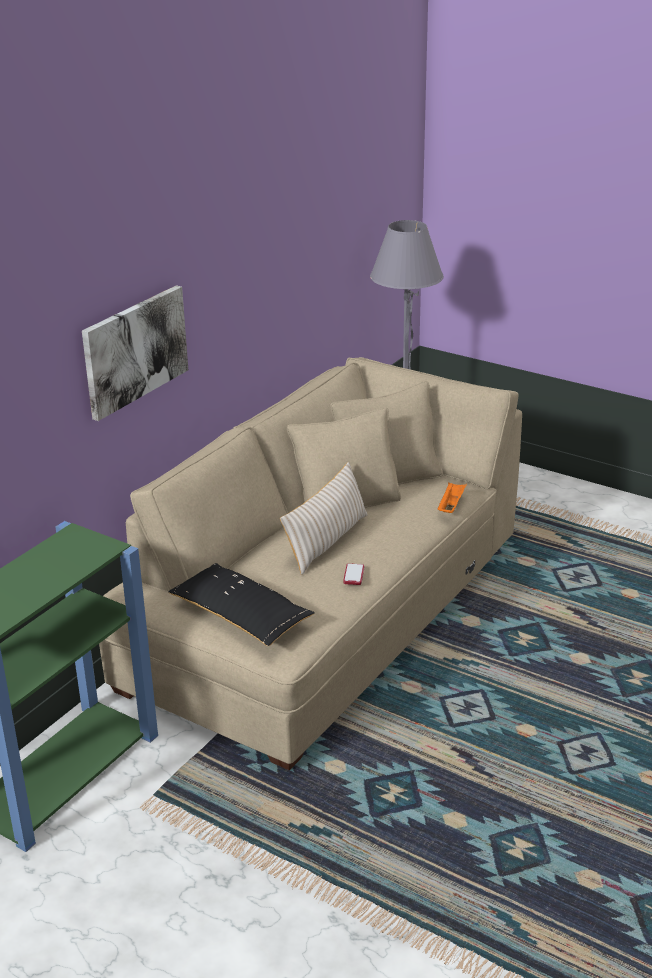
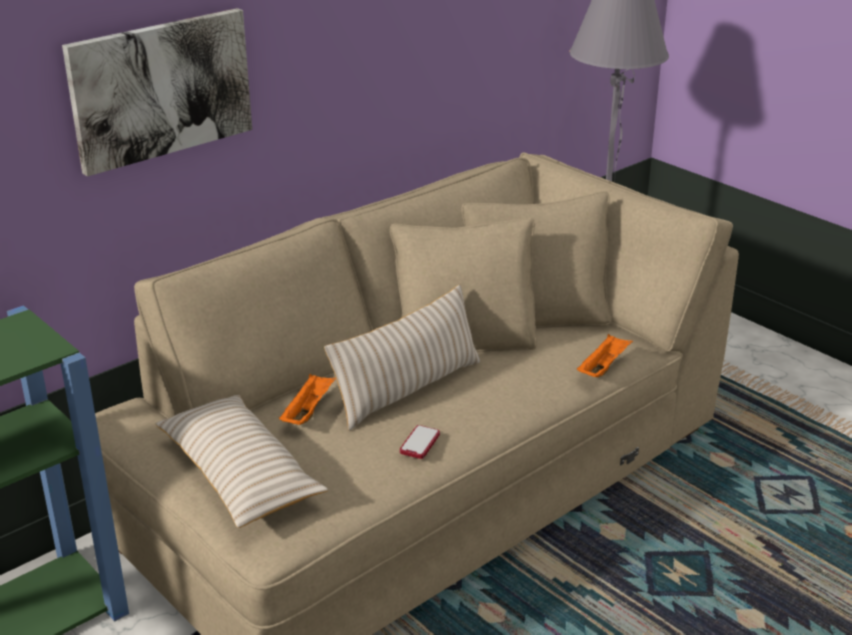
camera: 15 degrees right, 0 degrees up
black pillow [168,563,315,646] -> beige pillow [156,395,328,528]
none -> orange tray [279,374,336,425]

